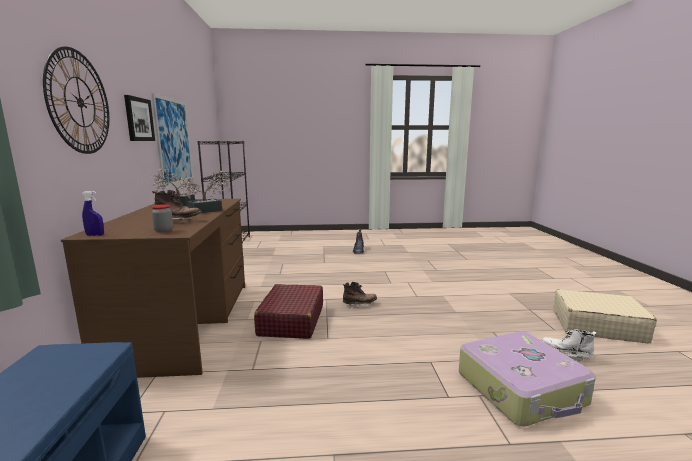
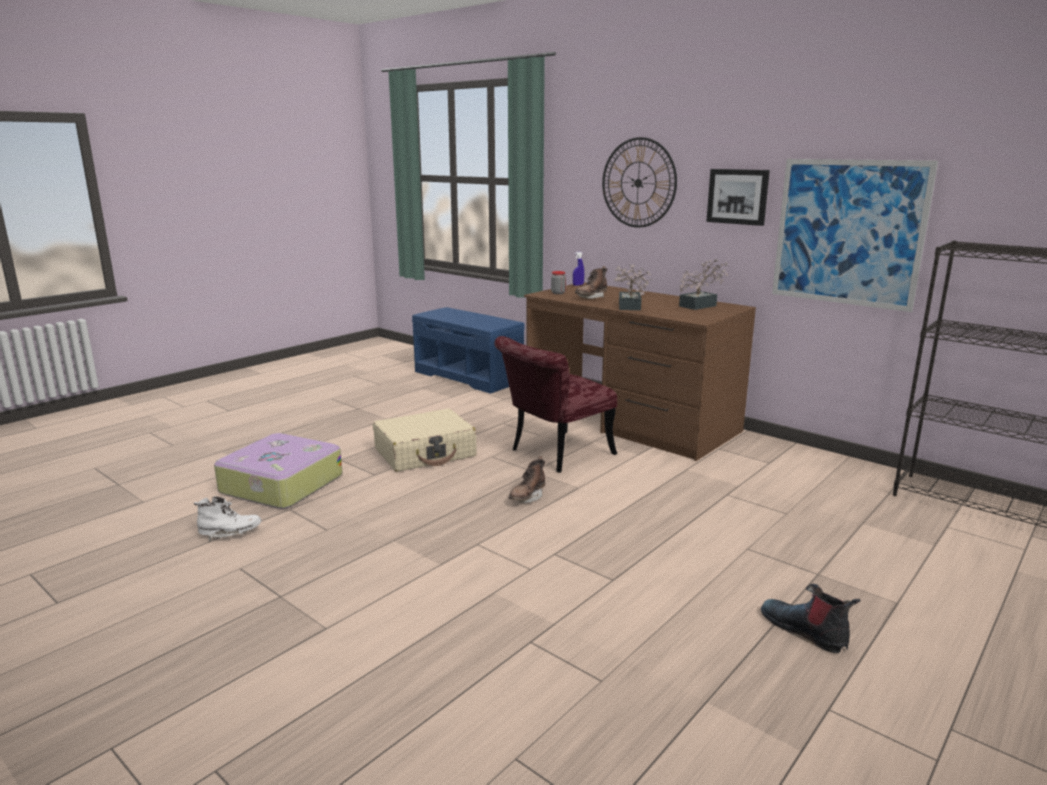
camera: 135 degrees right, 5 degrees up
red suitcase [254,284,323,339] -> red chair [494,336,617,473]
beige suitcase [553,289,657,344] -> beige suitcase moved to [373,409,477,472]

